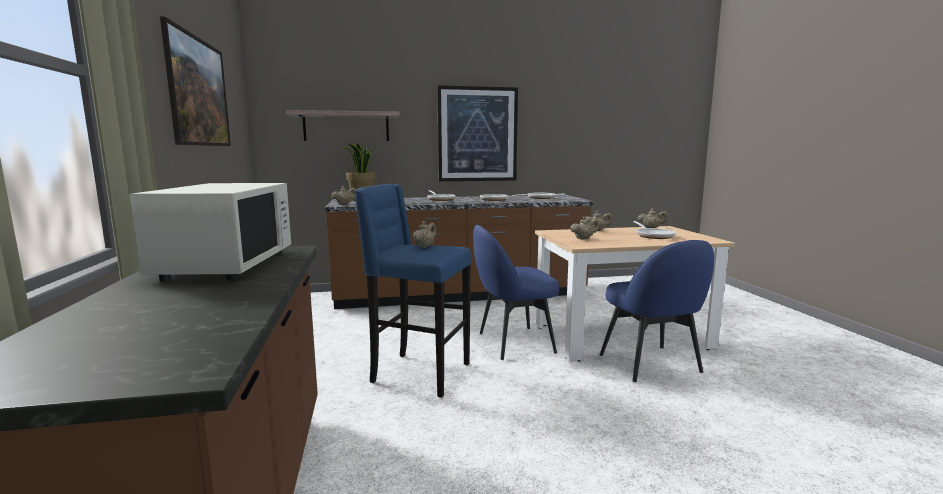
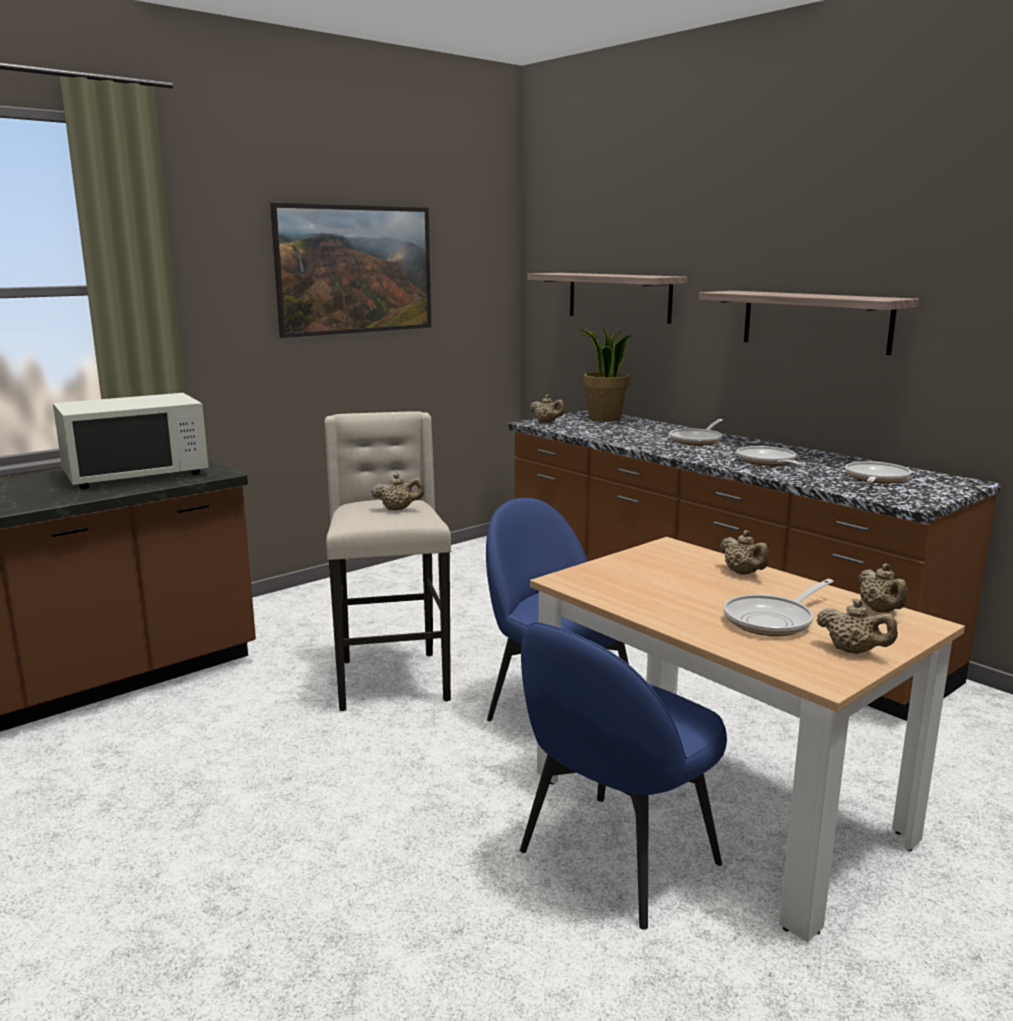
camera: 60 degrees right, 5 degrees up
blue stool [354,184,472,398] -> beige stool [325,411,451,711]
picture [437,85,518,181] -> shelf [699,291,919,355]
beige teapot [570,217,599,239] -> beige teapot moved to [816,599,898,654]

